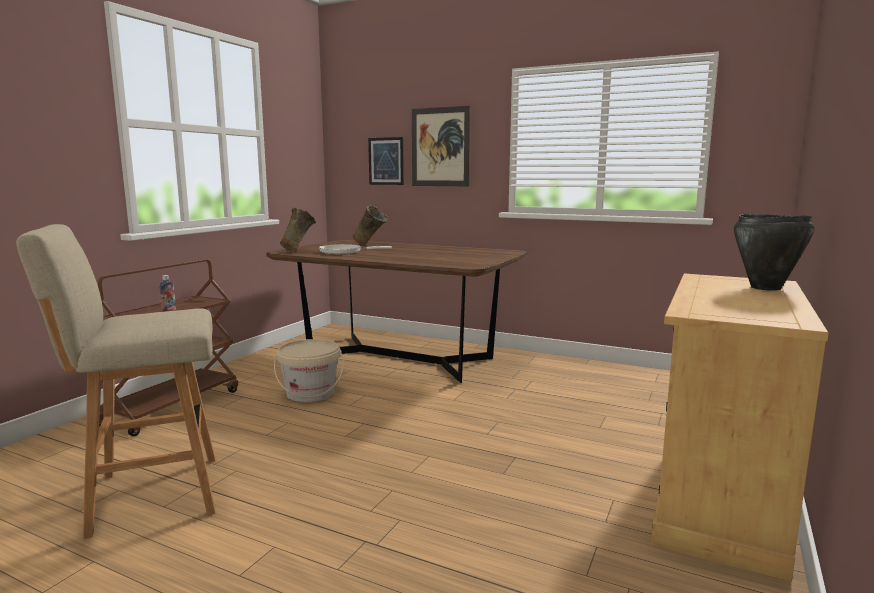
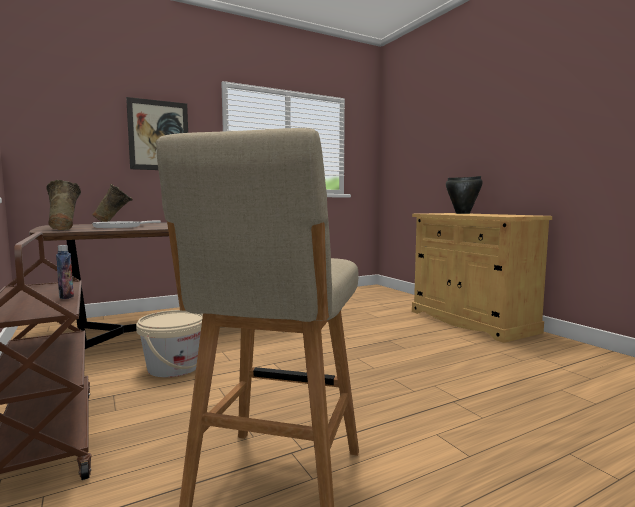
camera: 55 degrees left, 5 degrees down
picture [368,137,404,185] -> none

